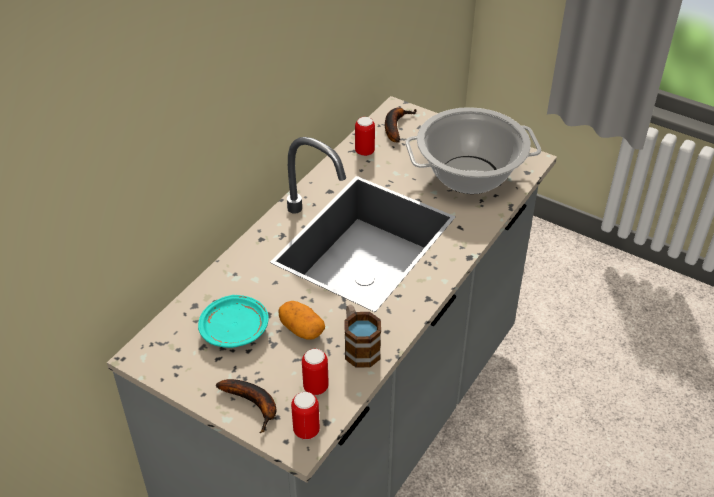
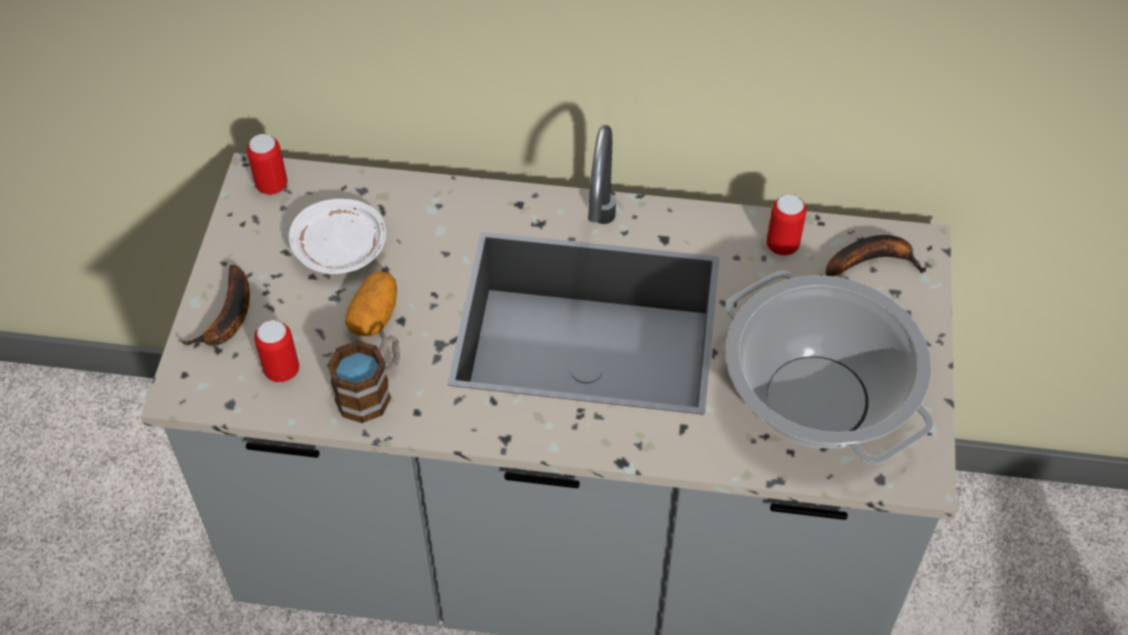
camera: 65 degrees right, 10 degrees up
turquoise plate [198,295,269,348] -> white plate [289,199,386,274]
can [291,392,320,440] -> can moved to [247,134,287,195]

